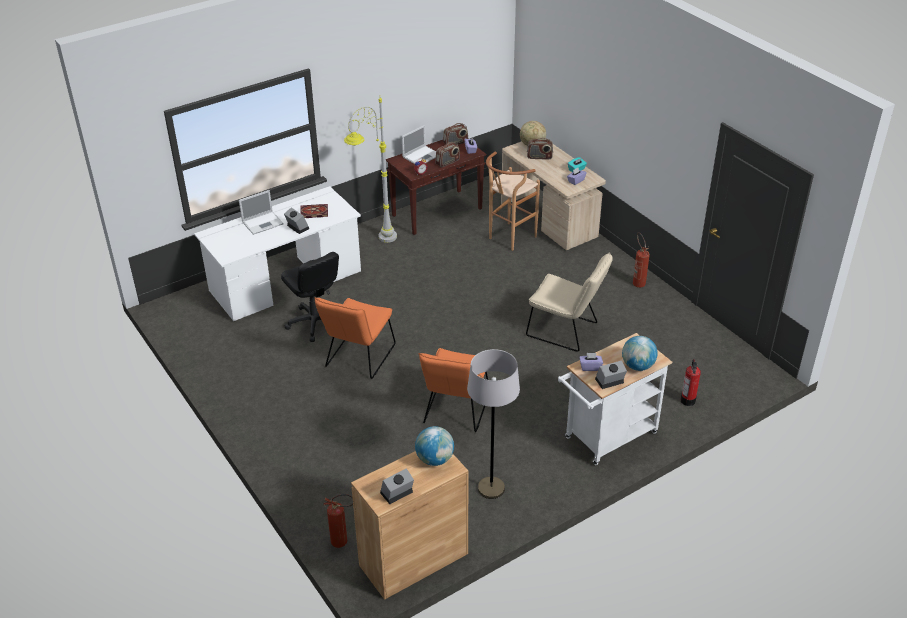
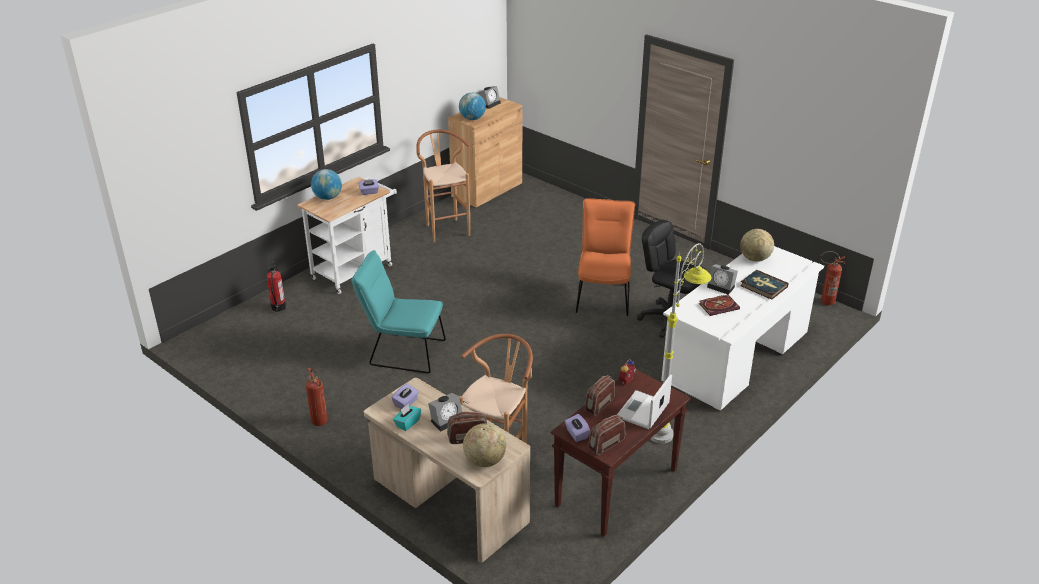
camera: 165 degrees right, 5 degrees down
laptop [239,190,284,235] -> book [740,270,789,300]
fire extinguisher [324,494,353,548] -> fire extinguisher moved to [820,251,845,305]
orange chair [419,348,488,432] -> none
grey floor lamp [467,349,520,499] -> brown stool [416,130,470,243]
beige chair [526,253,613,352] -> turquoise chair [352,250,446,373]
alarm clock [595,361,627,389] -> alarm clock moved to [428,393,462,432]
none -> globe [740,229,774,262]

